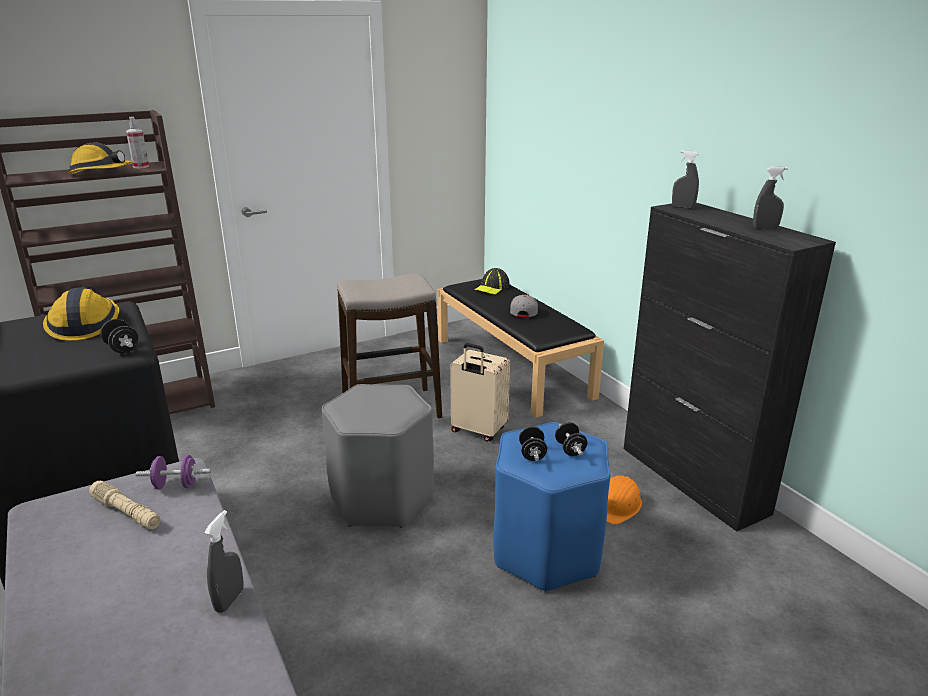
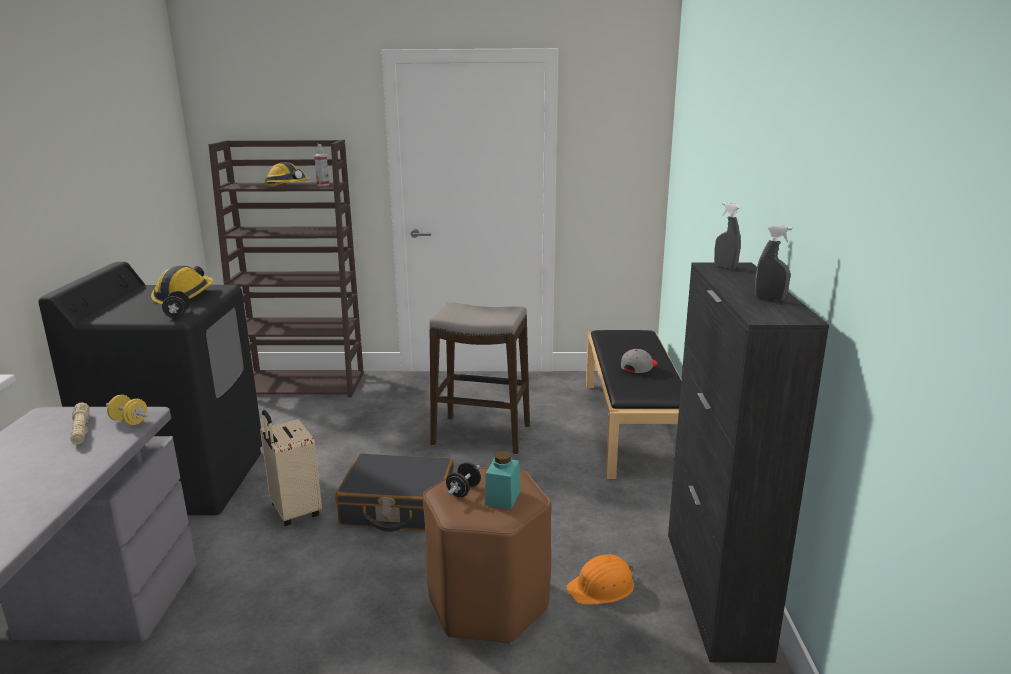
camera: 30 degrees right, 5 degrees down
purple dumbbell [136,455,211,489] -> yellow dumbbell [106,395,148,425]
grey spray bottle [204,510,244,613] -> none
grey stool [322,384,434,528] -> black suitcase [336,453,454,532]
beige suitcase [450,343,510,442] -> beige suitcase moved to [260,410,322,526]
cap [474,268,510,295] -> none
blue stool [493,422,610,592] -> brown stool [423,467,552,644]
black dumbbell [555,422,587,456] -> turquoise jar [485,451,520,509]

